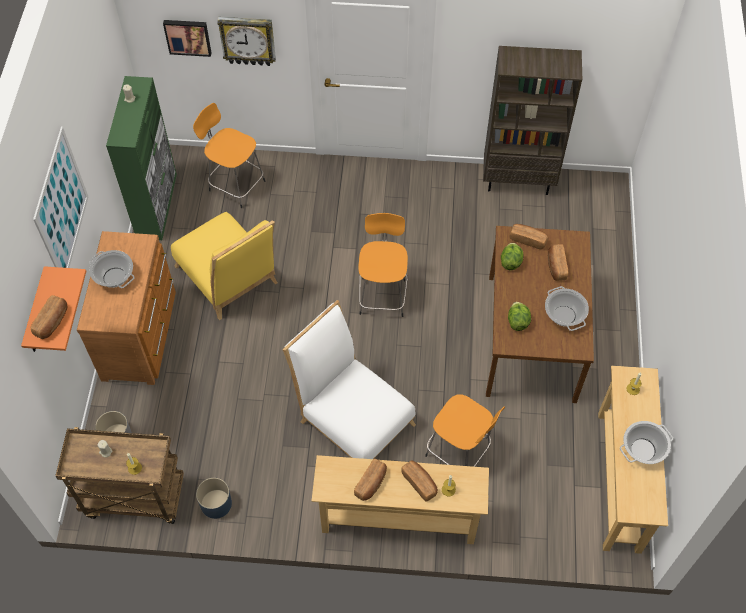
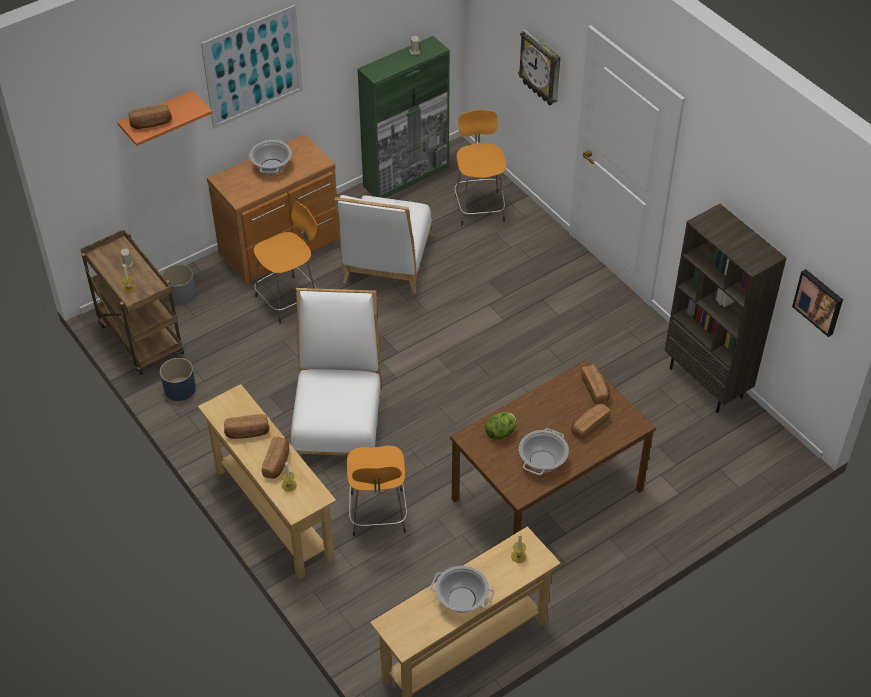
camera: 50 degrees right, 10 degrees down
picture [163,20,211,57] -> picture moved to [792,269,843,337]
yellow chair [171,212,278,320] -> white chair [335,195,433,294]
orange stool [358,213,408,317] -> orange stool moved to [254,201,317,324]
lettuce [501,243,524,270] -> none

